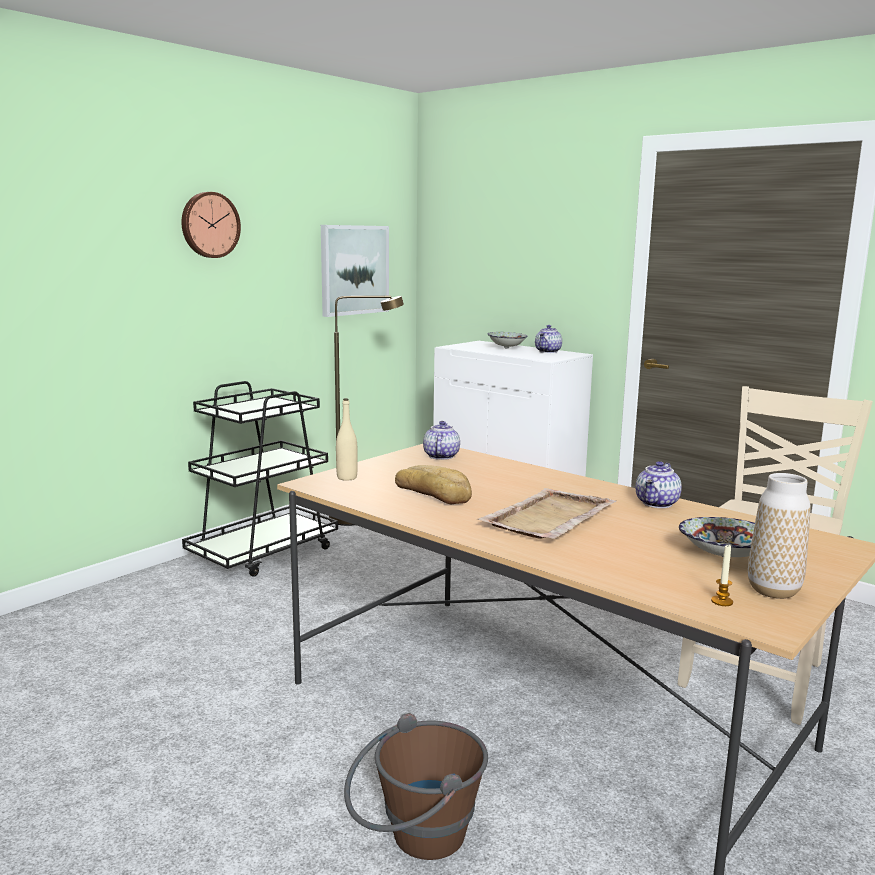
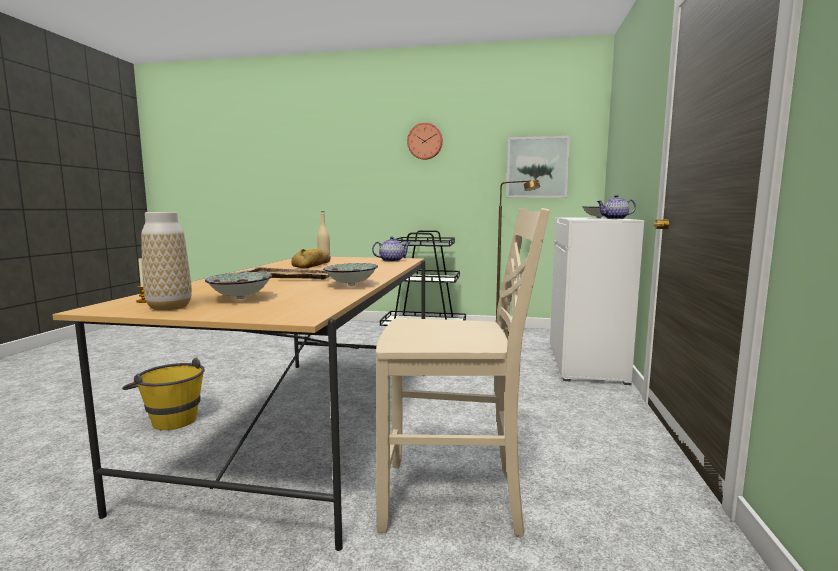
camera: 60 degrees right, 5 degrees down
brown bucket [344,713,488,860] -> yellow bucket [122,357,205,430]
teapot [636,461,682,508] -> bowl [323,263,378,286]

